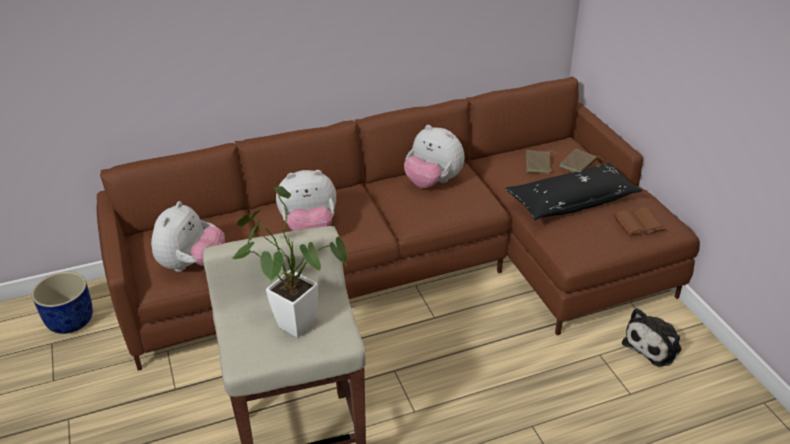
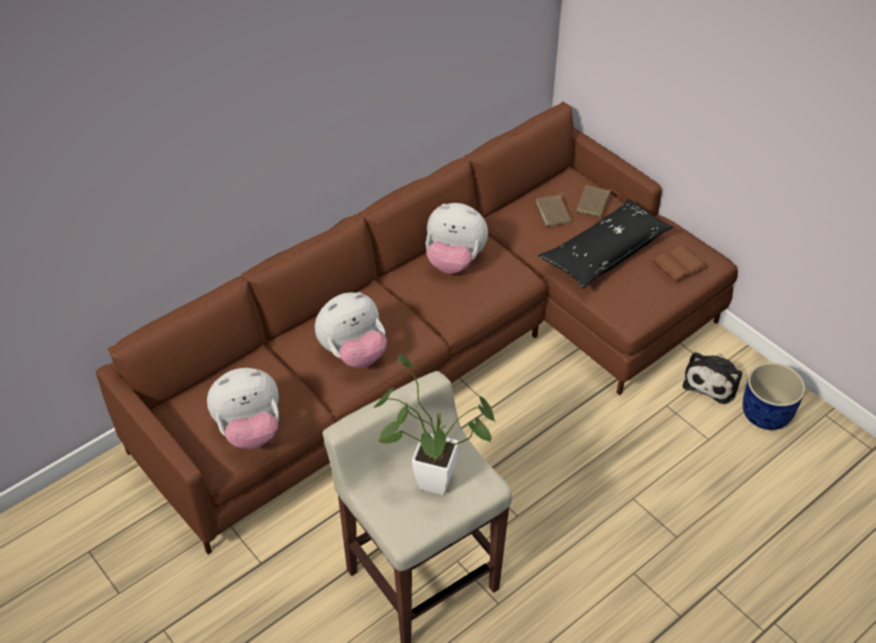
camera: 20 degrees left, 10 degrees up
blue planter [32,272,93,334] -> blue planter moved to [743,363,805,430]
plush toy [151,201,225,272] -> plush toy turned 75 degrees clockwise [207,368,279,449]

